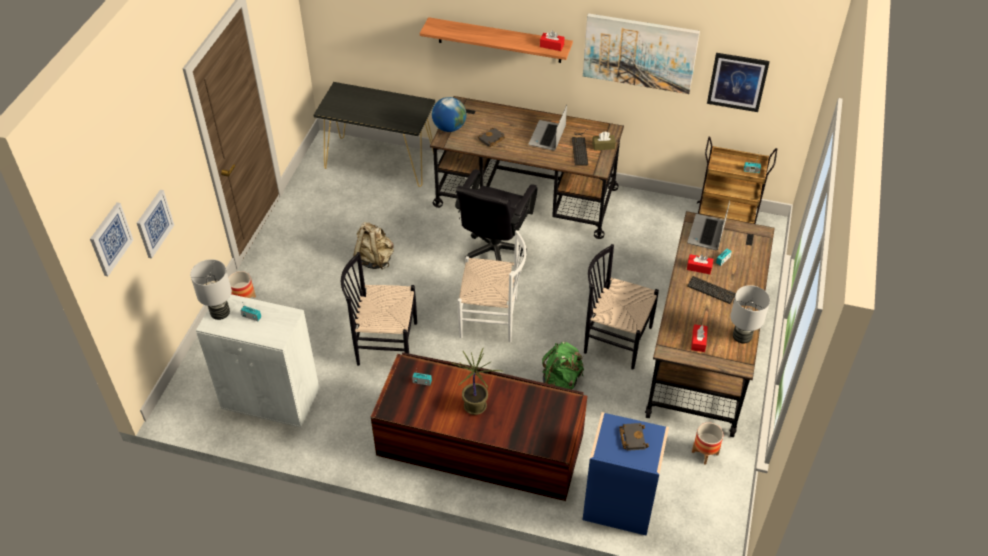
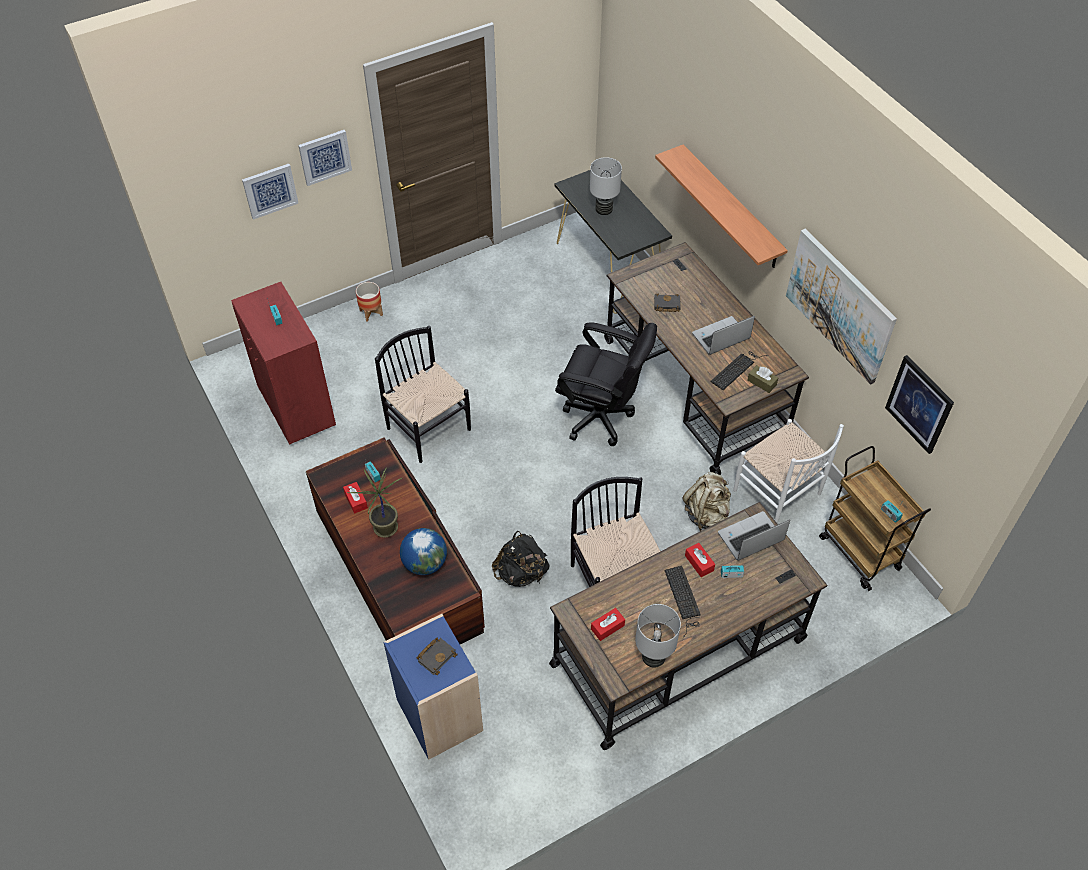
camera: 45 degrees right, 5 degrees up
picture [90,202,133,276] -> picture moved to [298,130,352,186]
grey table lamp [190,259,232,320] -> grey table lamp moved to [590,157,622,215]
white cabinet [196,294,320,428] -> red cabinet [231,282,336,445]
beige backpack [353,222,394,270] -> beige backpack moved to [682,472,731,531]
globe [432,97,466,132] -> globe moved to [400,528,447,575]
black office chair [455,169,538,261] -> black office chair turned 135 degrees counterclockwise [555,322,657,446]
white chair [458,230,527,342] -> white chair moved to [733,419,844,524]
red tissue box [540,30,565,51] -> red tissue box moved to [343,482,368,514]
green backpack [542,342,584,389] -> black backpack [492,531,550,587]
planter [692,423,723,465] -> none

